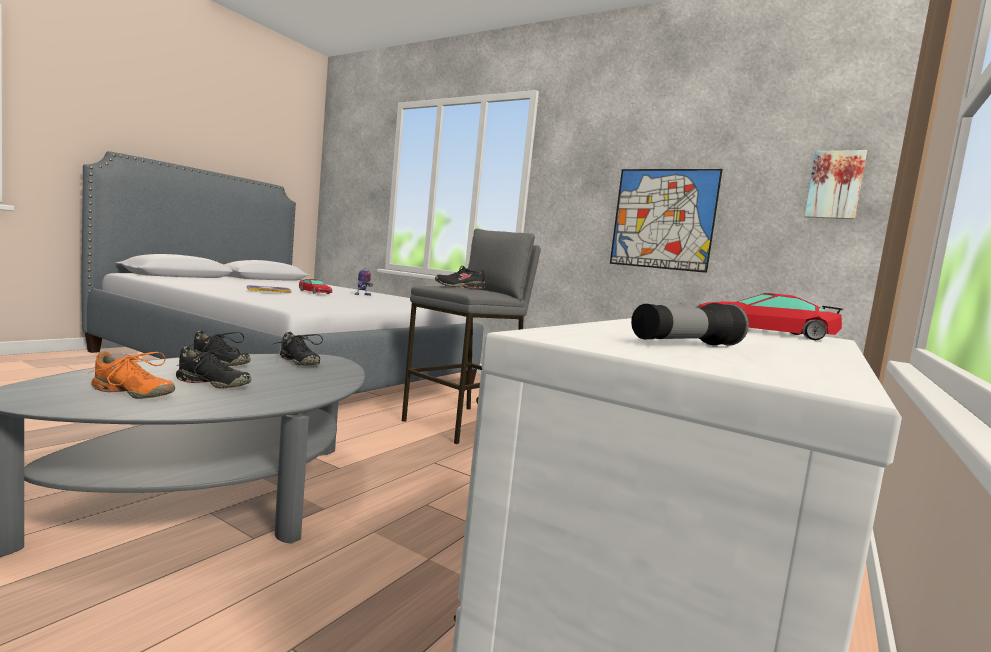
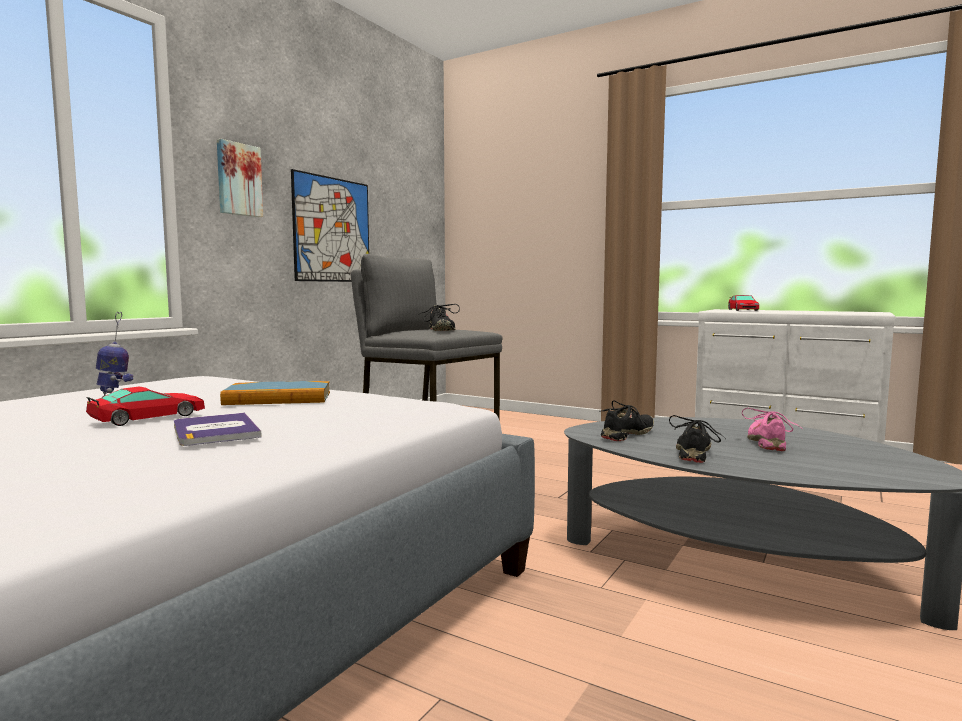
camera: 90 degrees left, 0 degrees up
orange shoe [87,351,175,399] -> none
black shoe [176,346,252,389] -> pink shoe [742,408,803,451]
flashlight [631,303,749,345] -> none
picture [804,150,867,219] -> picture moved to [217,139,263,217]
none -> book [220,381,330,405]

